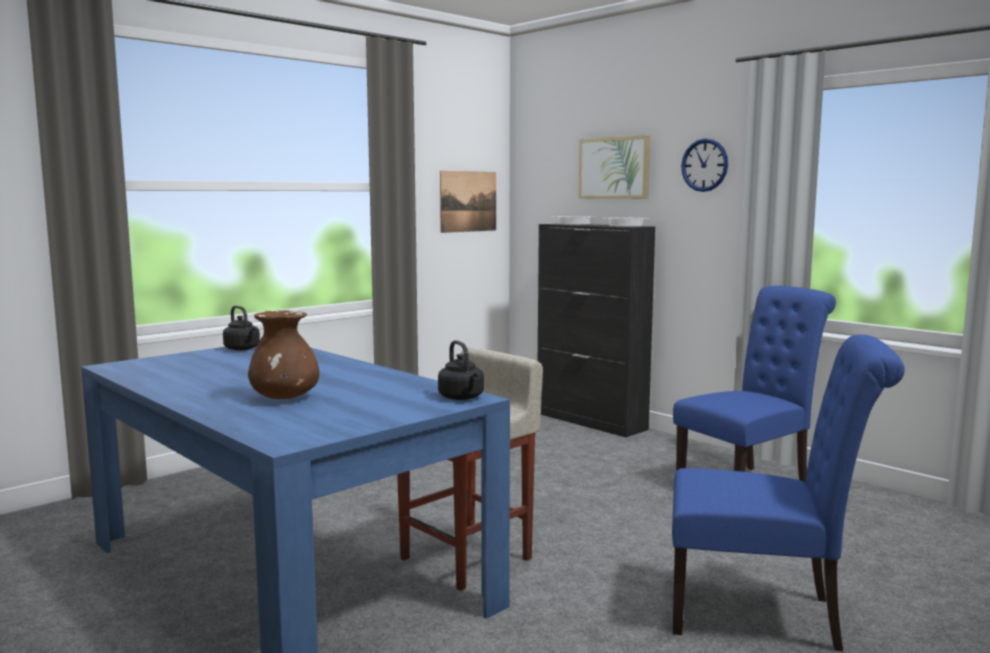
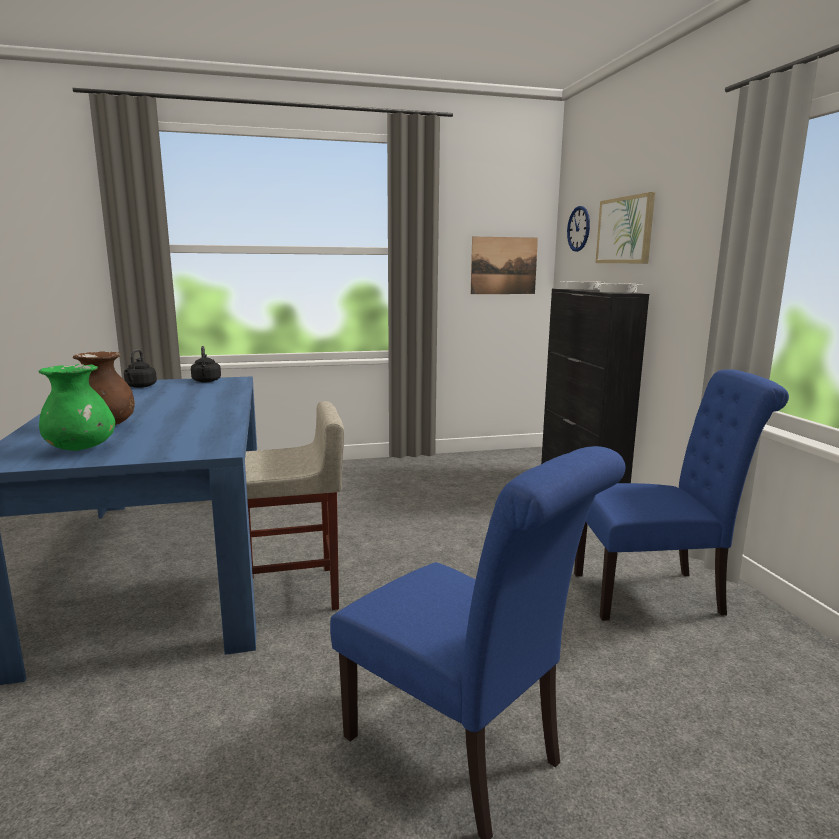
camera: 30 degrees right, 5 degrees up
black kettle [438,340,484,400] -> black kettle moved to [124,349,157,388]
wall clock [681,139,728,192] -> wall clock moved to [567,206,590,252]
none -> green vase [38,364,115,451]

